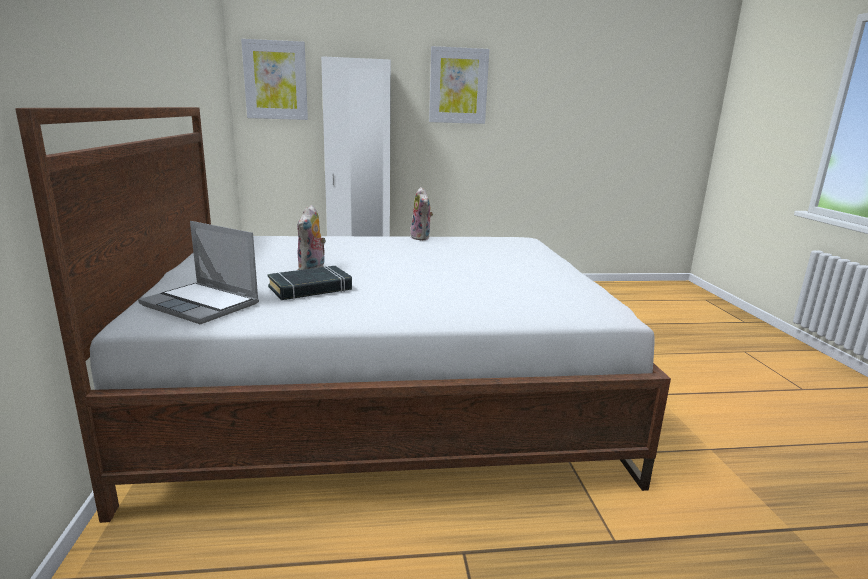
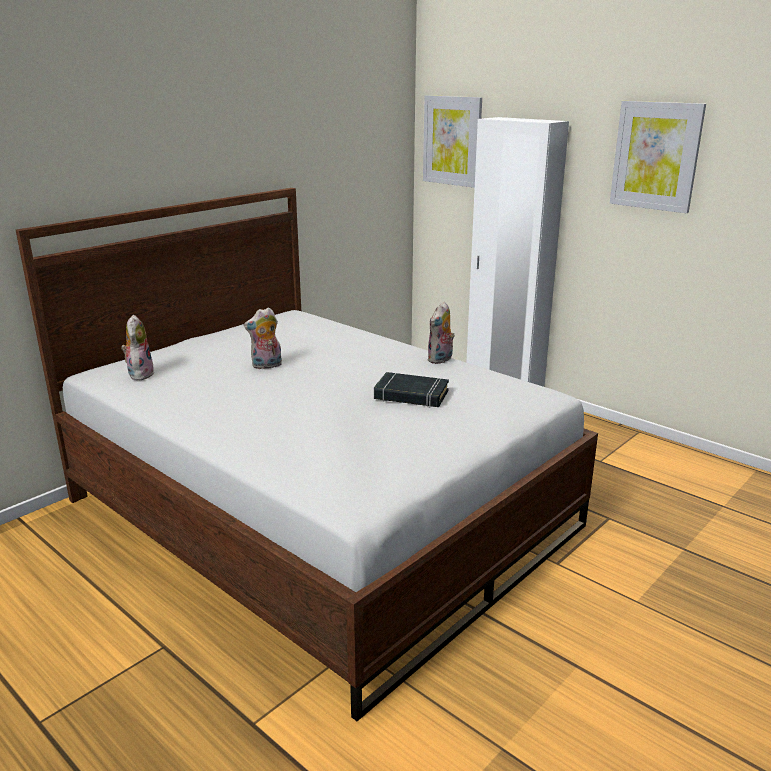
camera: 50 degrees right, 5 degrees up
laptop [138,221,259,324] -> plush toy [121,314,154,381]
black book [267,266,352,300] -> black book moved to [374,372,449,407]

